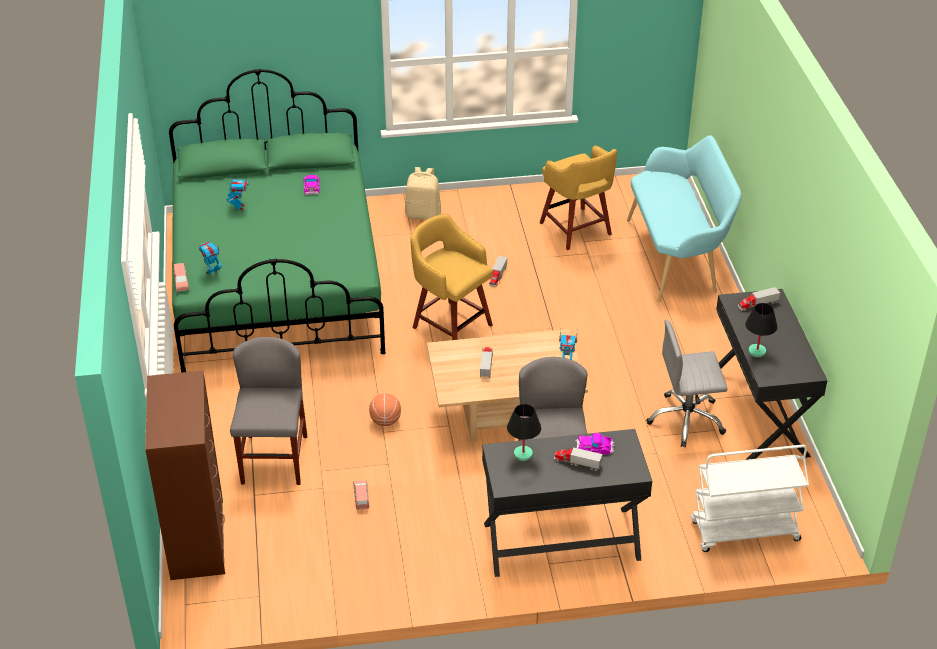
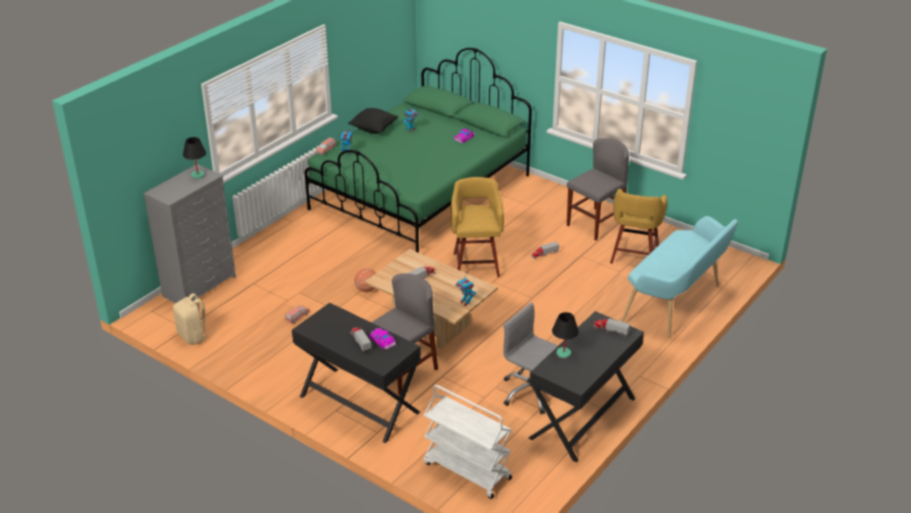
camera: 45 degrees right, 5 degrees down
brown dresser [145,371,225,580] -> grey dresser [143,164,236,303]
grey chair [230,337,307,485] -> grey chair moved to [567,138,629,241]
beige backpack [405,167,441,220] -> beige backpack moved to [173,293,213,345]
black table lamp [507,404,541,461] -> black table lamp moved to [183,137,206,179]
none -> black pillow [348,108,398,134]

